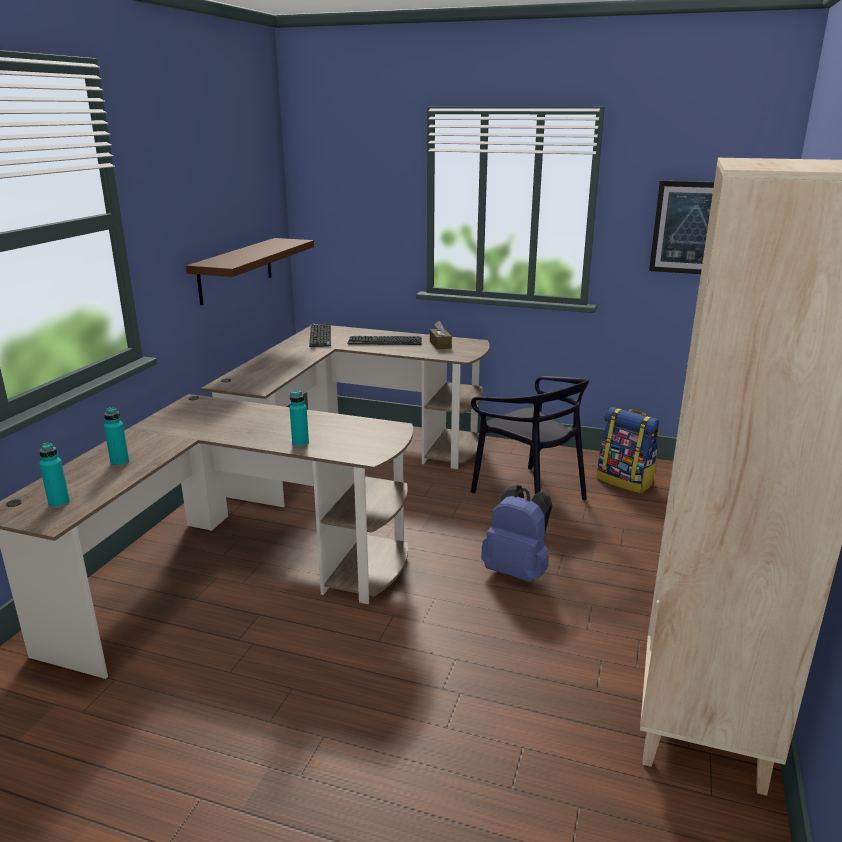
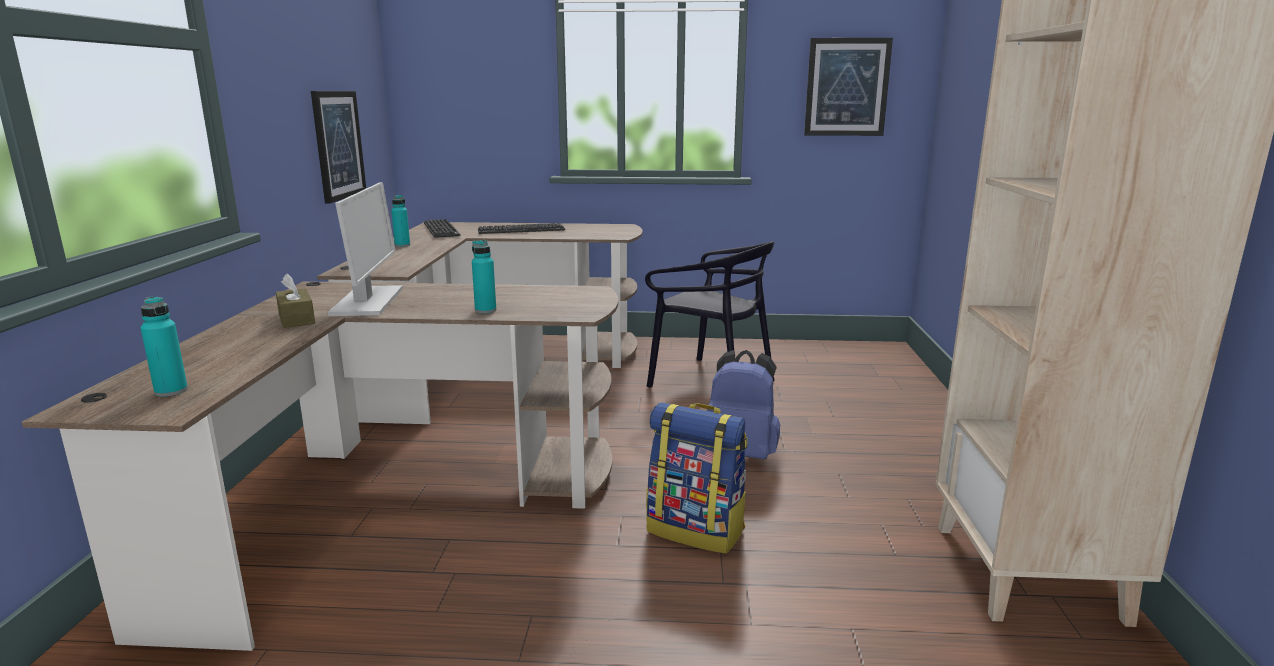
camera: 15 degrees left, 5 degrees down
turquoise bottle [104,407,129,467] -> turquoise bottle moved to [391,195,410,247]
brown shelf [186,238,314,305] -> picture [311,91,366,203]
brown tissue box [430,321,452,350] -> brown tissue box moved to [276,274,315,328]
backpack [597,407,660,494] -> backpack moved to [646,402,748,554]
none -> monitor [328,182,403,316]

